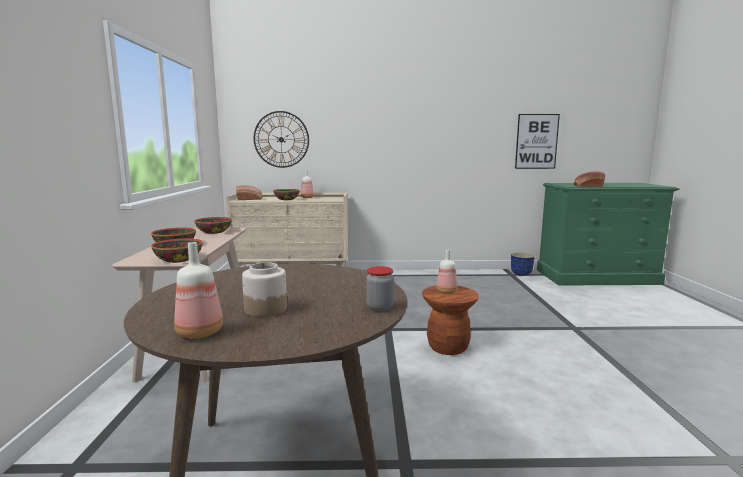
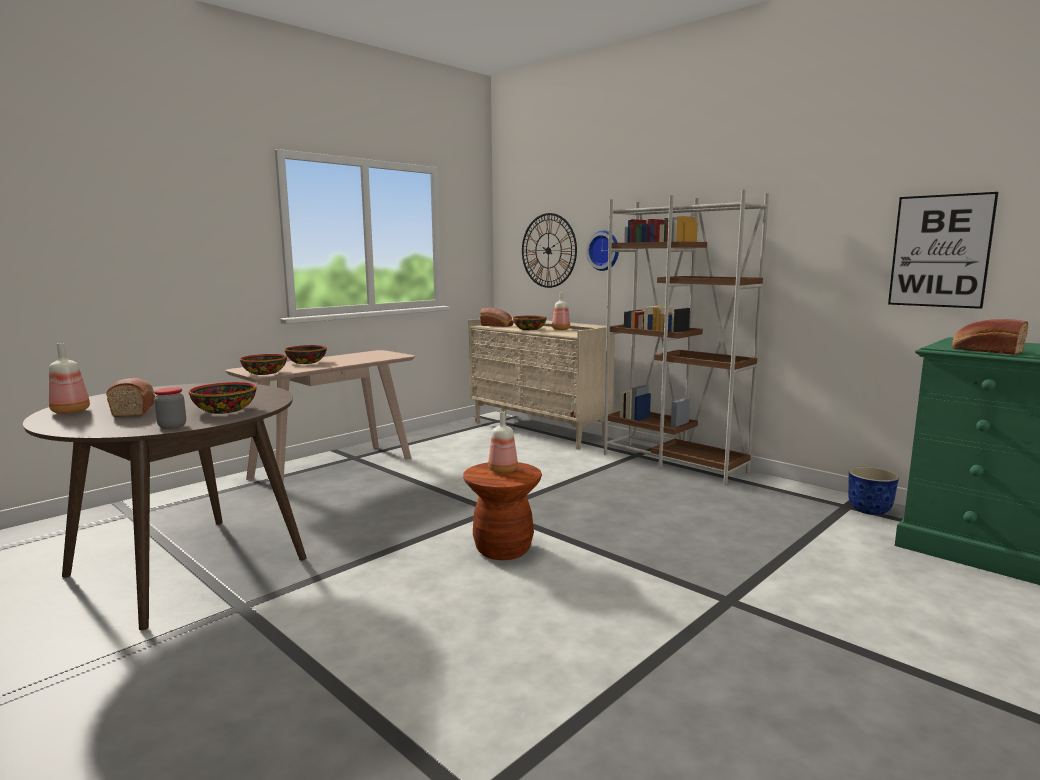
camera: 45 degrees right, 0 degrees up
bowl [195,217,232,234] -> bowl moved to [189,382,257,414]
jar [242,262,287,317] -> bread [106,378,155,417]
none -> wall clock [586,230,619,271]
none -> brown bookcase [604,190,769,485]

